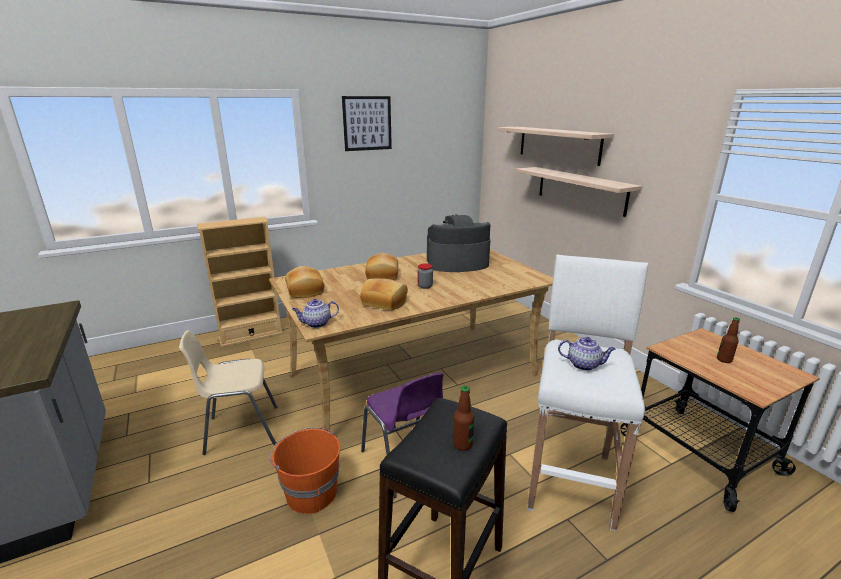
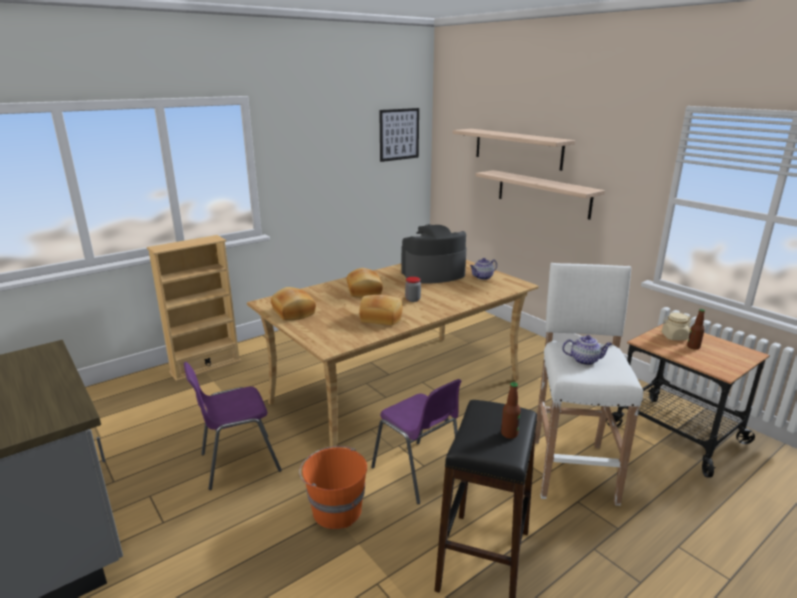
camera: 10 degrees left, 0 degrees up
beige chair [179,330,277,455] -> purple chair [184,362,282,490]
teapot [292,299,339,328] -> teapot moved to [470,258,497,280]
picture [342,96,392,151] -> picture moved to [379,108,419,162]
none -> beige jar [662,312,691,340]

